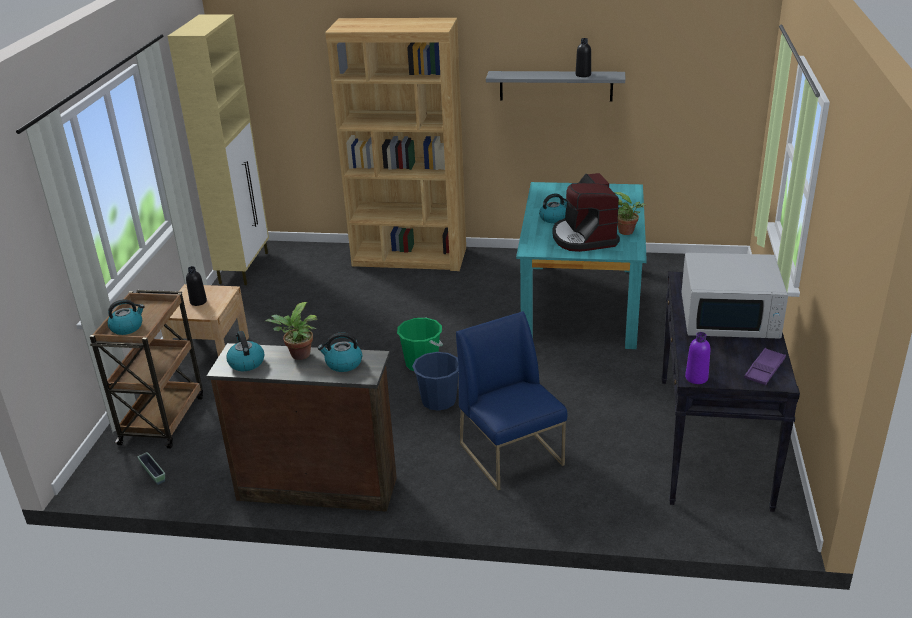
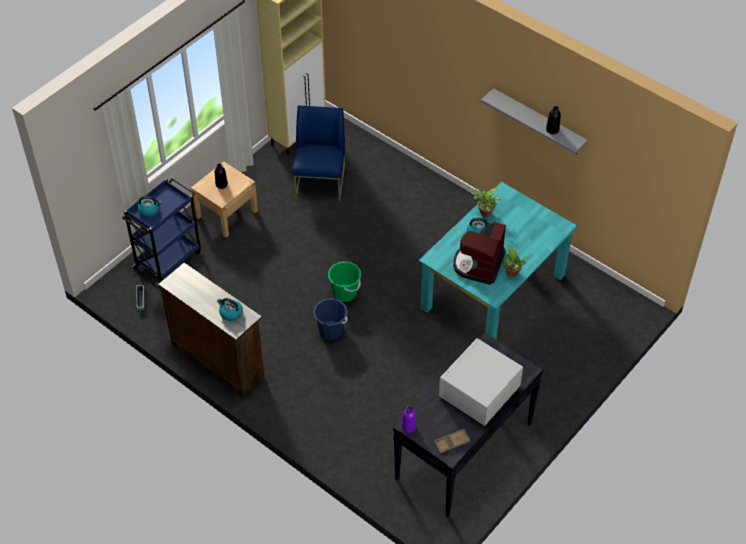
camera: 30 degrees right, 20 degrees up
brown cart [89,290,203,449] -> blue cart [122,178,201,285]
kettle [226,331,264,371] -> none
potted plant [265,302,318,360] -> potted plant moved to [470,188,501,217]
brown bookcase [325,18,466,271] -> none
blue chair [456,311,567,490] -> blue chair moved to [292,105,345,201]
white microwave [681,253,788,339] -> white microwave turned 90 degrees clockwise [439,338,523,426]
purple tray [744,348,786,385] -> brown tray [434,429,470,453]

